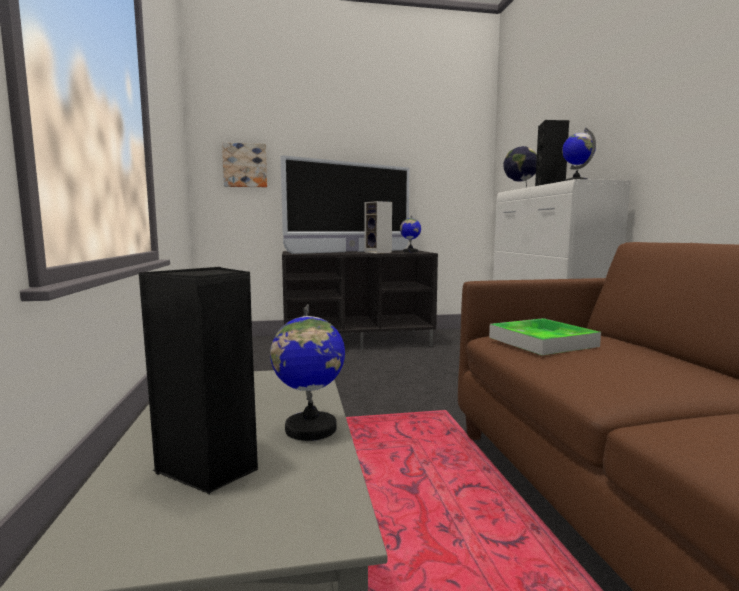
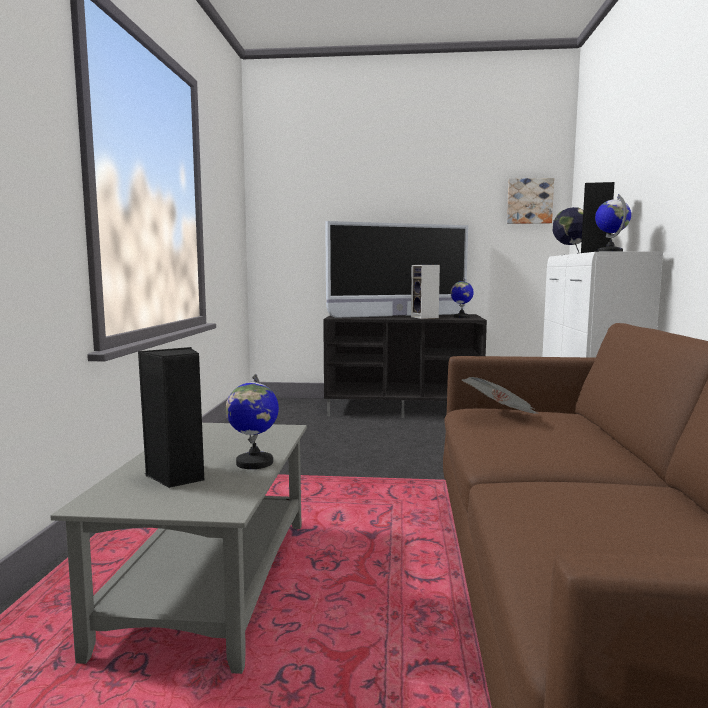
camera: 15 degrees right, 0 degrees up
picture [222,142,267,187] -> picture moved to [507,178,554,224]
tray [489,318,601,355] -> newspaper [462,377,539,414]

